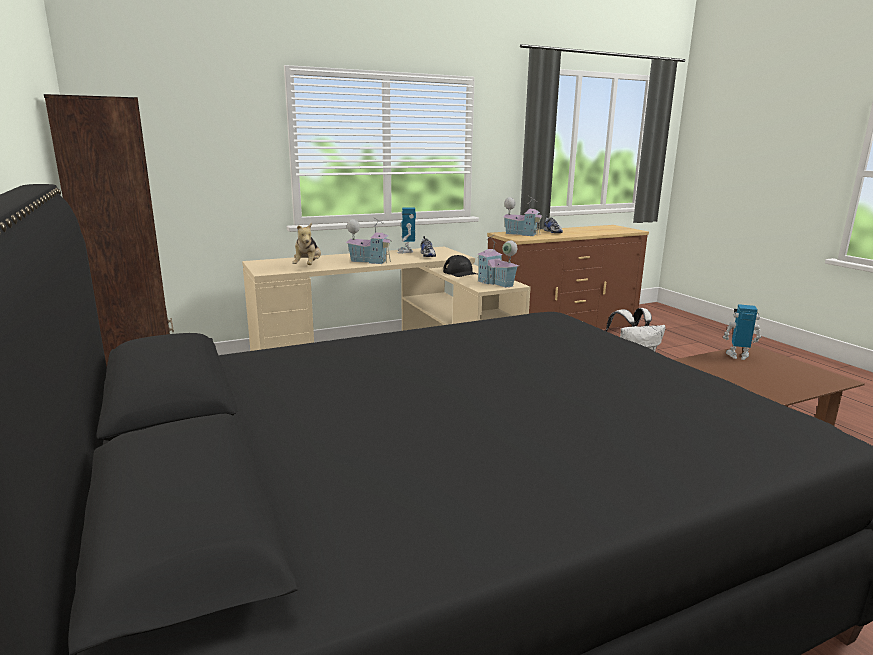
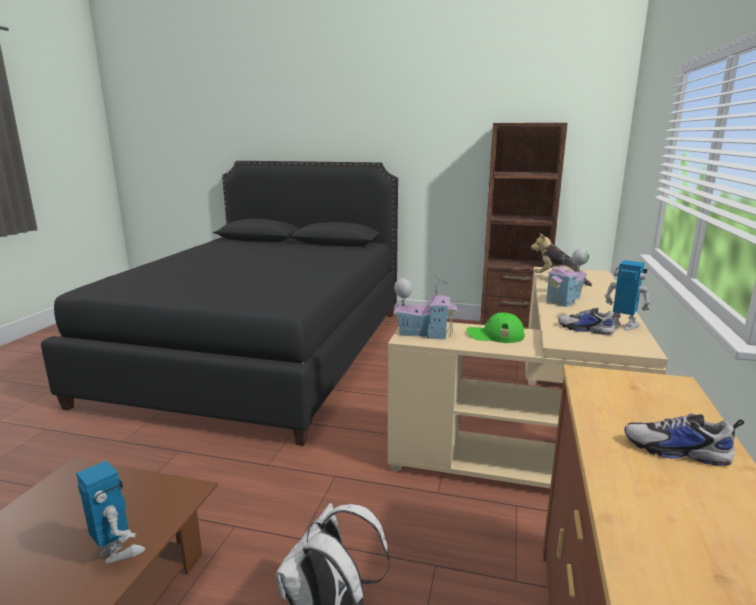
camera: 130 degrees right, 0 degrees up
black cap [443,255,477,277] -> green cap [467,313,525,343]
toy house [503,196,543,236] -> none
toy robot [723,304,761,360] -> toy robot turned 105 degrees counterclockwise [76,460,145,564]

